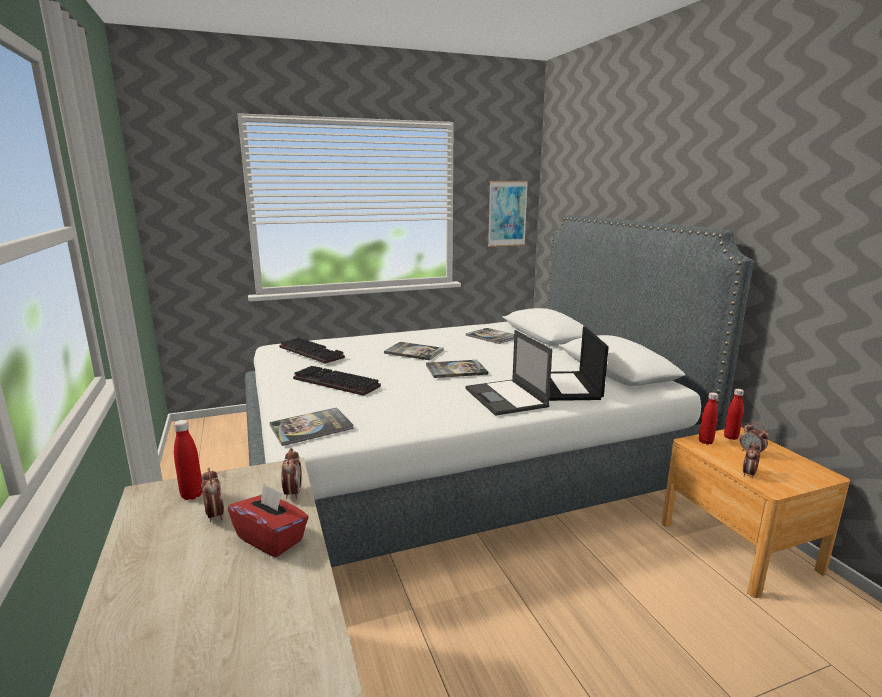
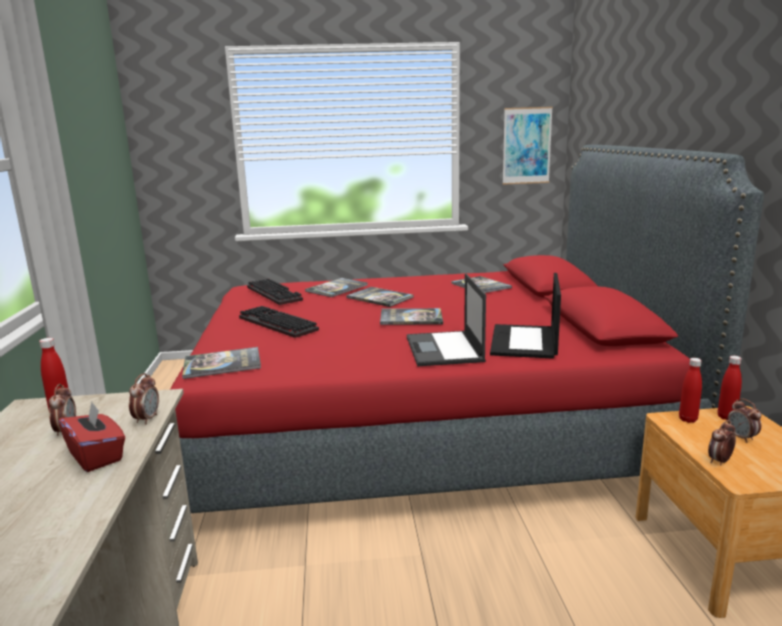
camera: 15 degrees right, 0 degrees up
white bed [245,215,754,567] -> red bed [170,145,764,513]
none -> book [305,278,368,297]

